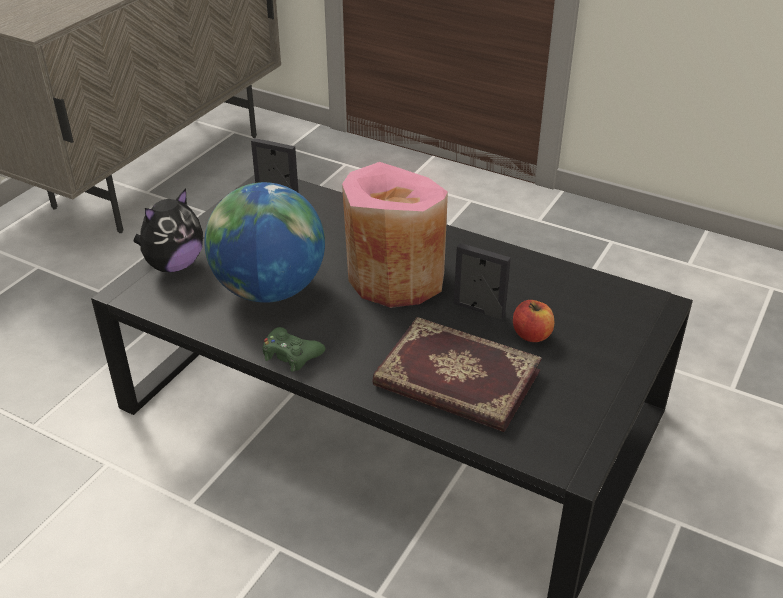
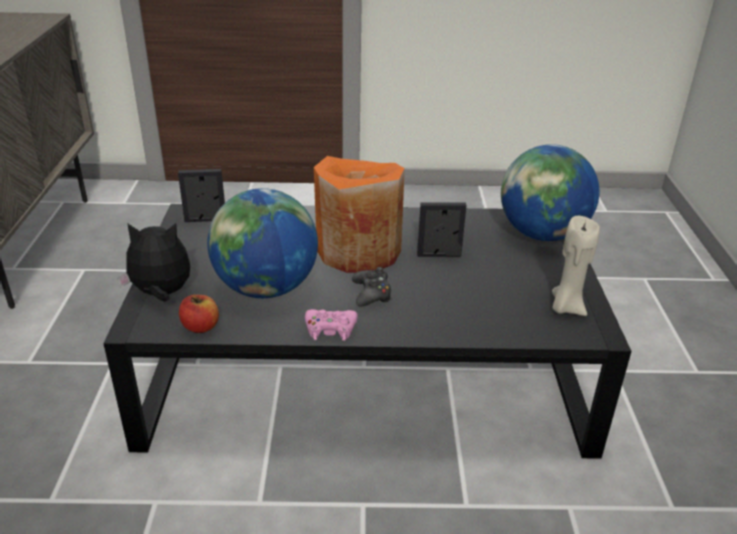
camera: 30 degrees left, 5 degrees down
plush toy [133,189,203,272] -> plush toy turned 105 degrees counterclockwise [117,223,190,302]
green game controller [262,327,325,372] -> pink game controller [305,309,358,341]
pink vase [342,162,448,308] -> orange vase [314,156,405,273]
book [372,317,542,432] -> none
apple [513,300,554,342] -> apple moved to [179,295,219,333]
none -> black game controller [352,267,392,306]
none -> globe [501,144,599,241]
none -> beige candle [552,216,600,316]

